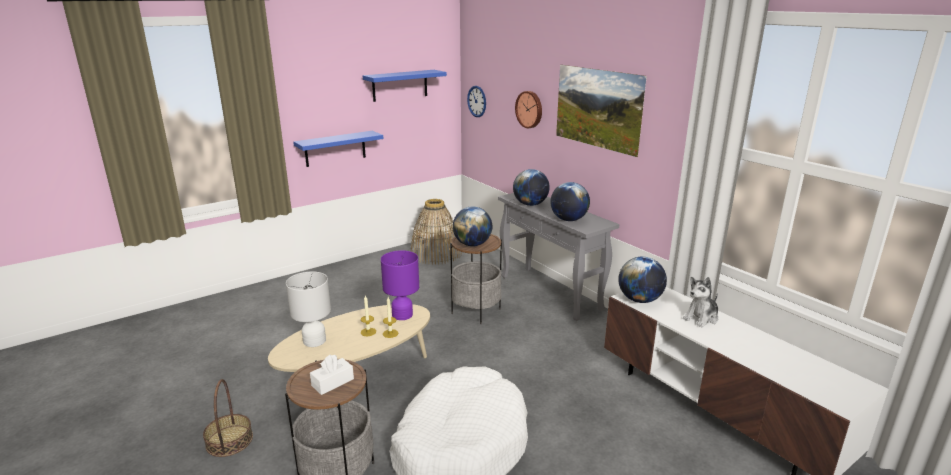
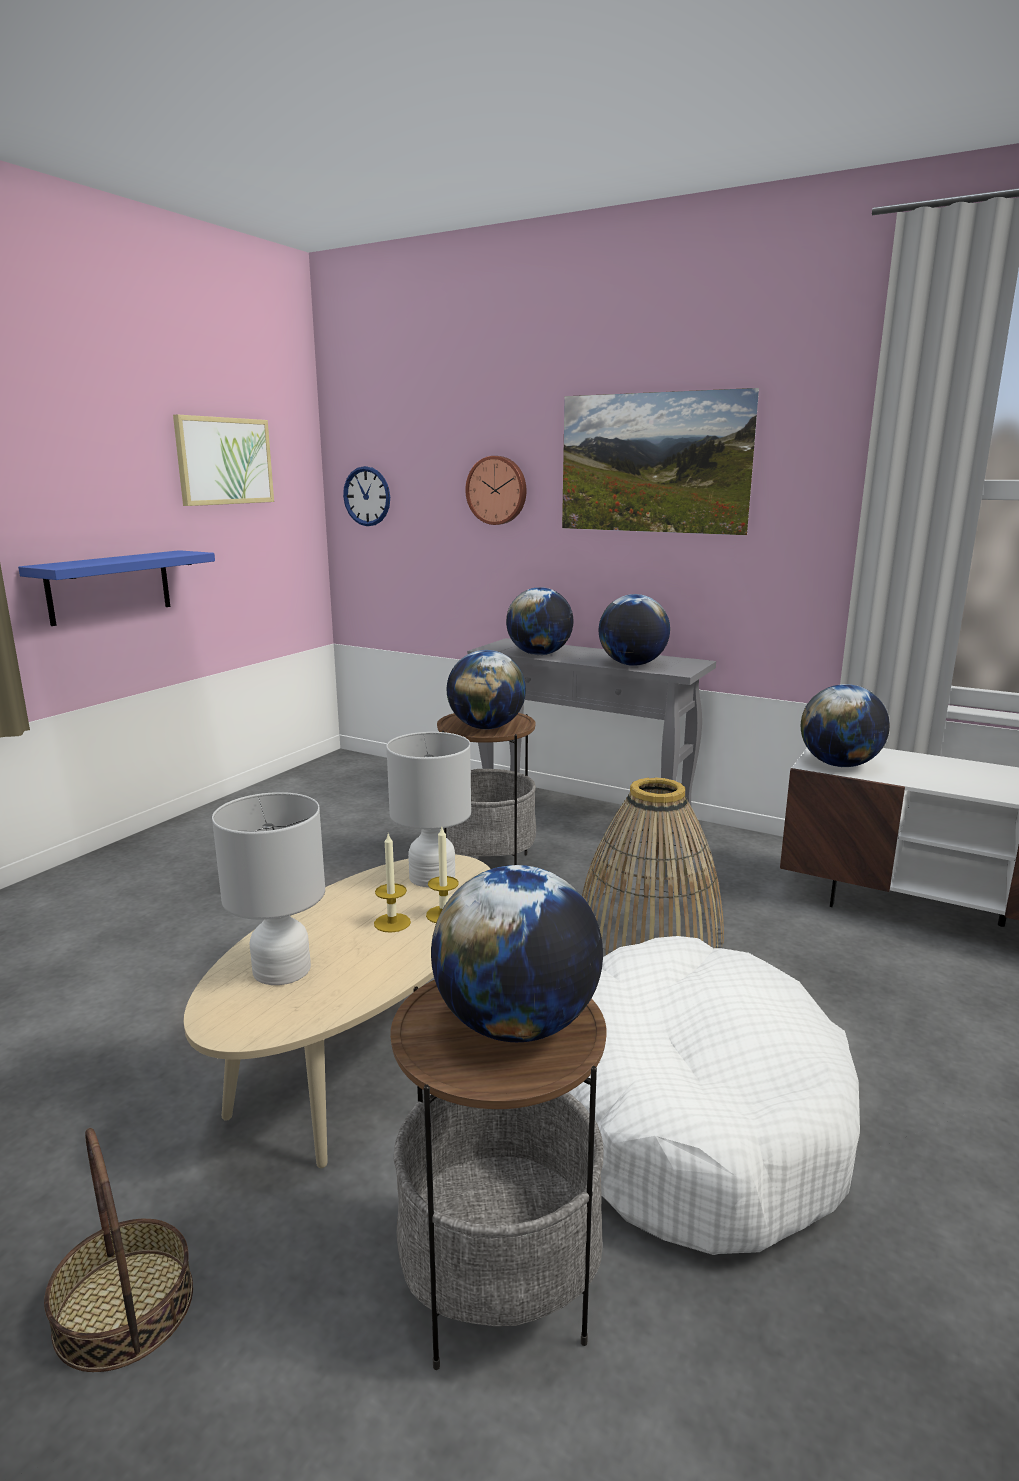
camera: 25 degrees left, 5 degrees down
white tissue box [310,355,354,395] -> globe [431,865,603,1042]
blue shelf [363,70,447,102] -> picture [173,415,274,506]
purple table lamp [381,250,419,320] -> grey table lamp [386,732,471,887]
basket [410,199,462,265] -> basket moved to [582,777,724,955]
plush toy [683,277,718,327] -> none

